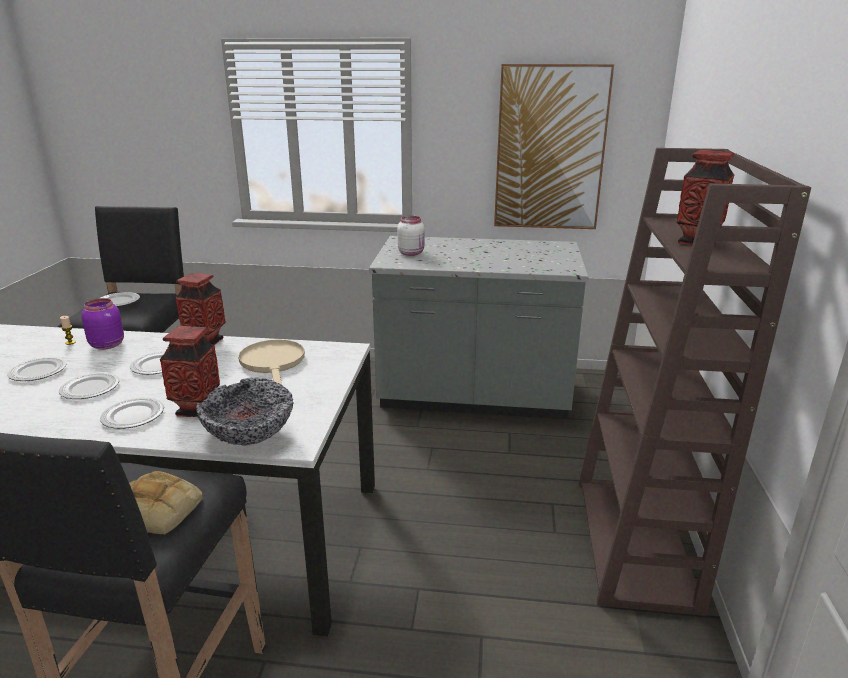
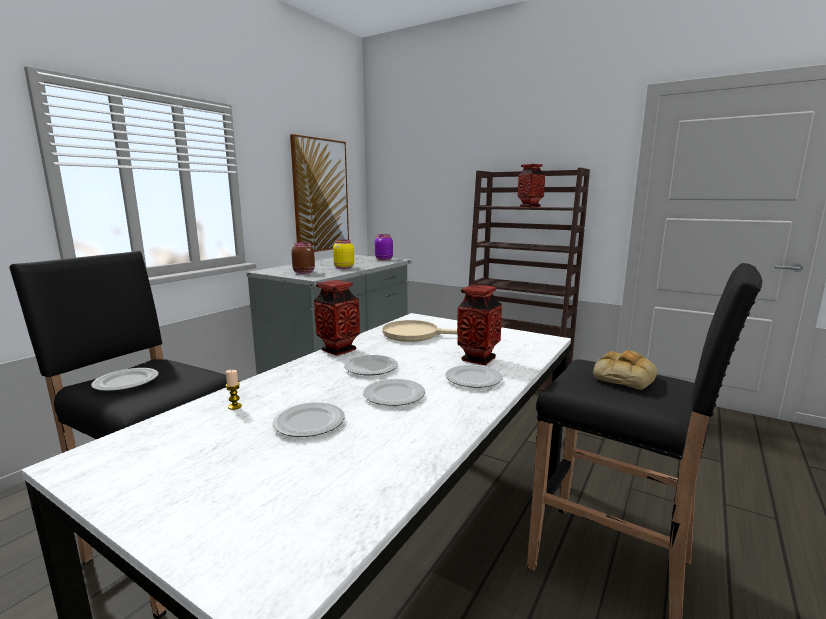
camera: 65 degrees left, 10 degrees down
purple jar [81,298,124,350] -> purple jar moved to [375,234,393,260]
bowl [196,377,294,445] -> none
white jar [397,216,424,256] -> brown jar [291,242,315,274]
none -> yellow jar [333,239,354,269]

